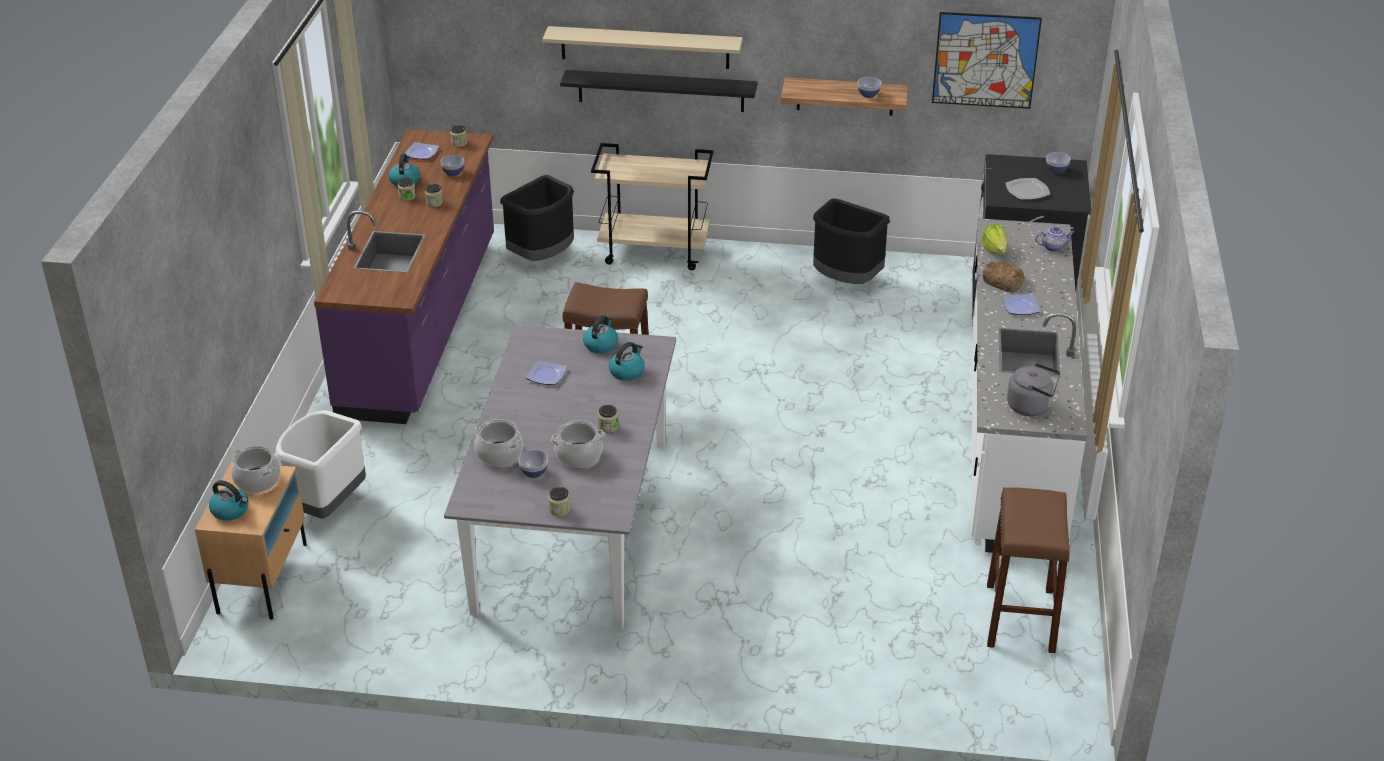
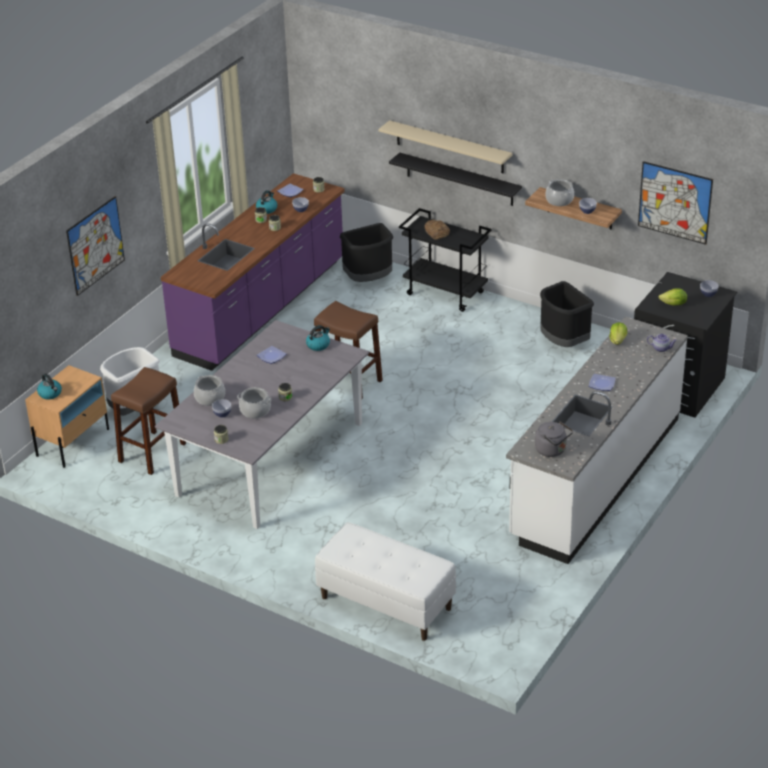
camera: 25 degrees right, 0 degrees up
cooking pot [231,446,281,493] -> cooking pot moved to [545,179,574,206]
beige cart [591,143,714,270] -> black cart [399,208,492,312]
kettle [609,342,645,381] -> none
bread [983,261,1024,292] -> bread moved to [424,219,450,240]
brown stool [987,488,1070,653] -> brown stool moved to [111,367,186,475]
plate [1006,178,1050,199] -> lettuce [658,288,687,306]
none -> picture [66,196,125,296]
none -> white bench [315,522,456,641]

